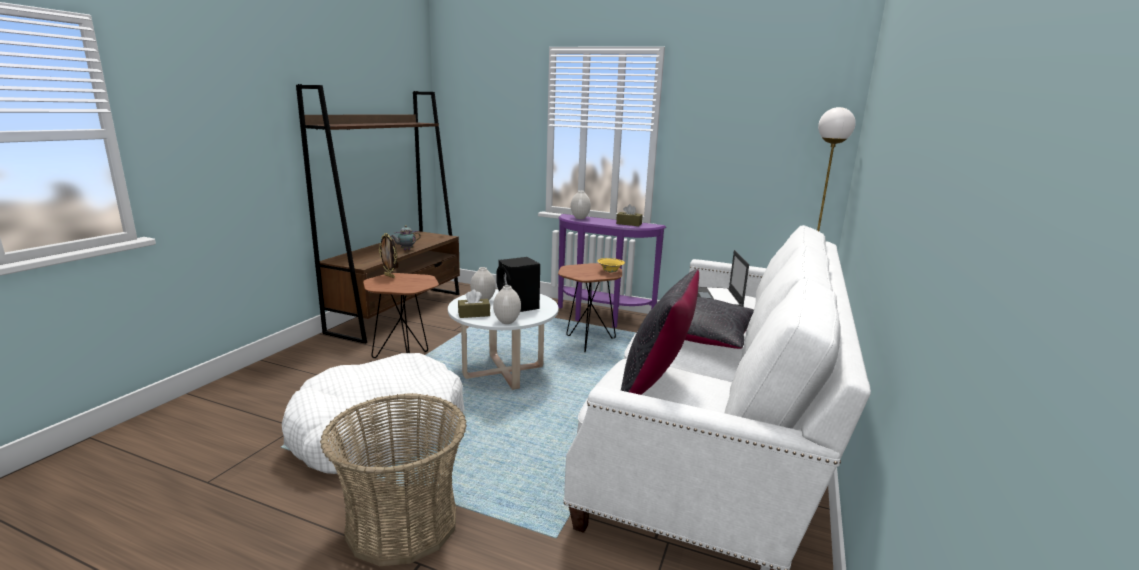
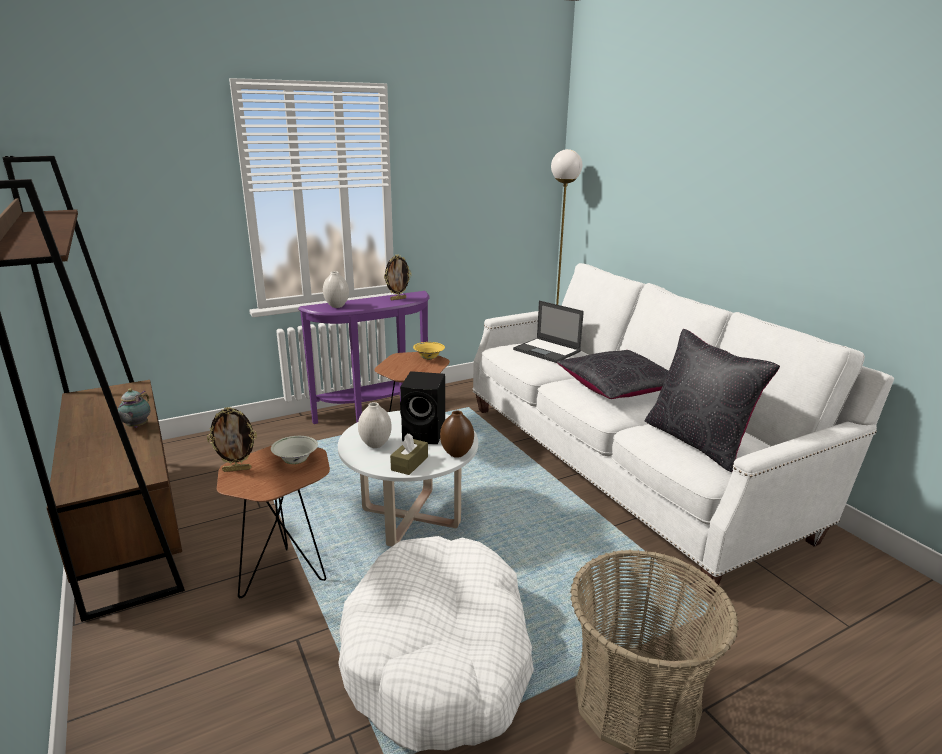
camera: 50 degrees left, 5 degrees up
white vase [493,285,521,324] -> brown vase [440,411,474,458]
brown tissue box [616,204,643,226] -> picture frame [384,255,411,300]
none -> white bowl [271,436,318,464]

